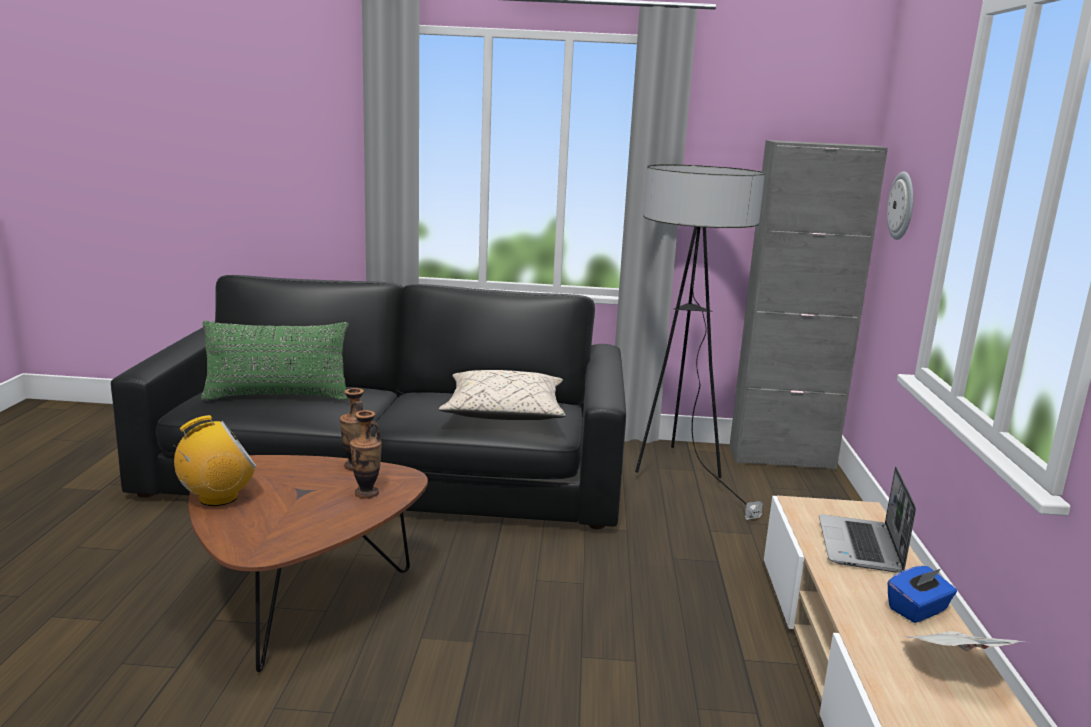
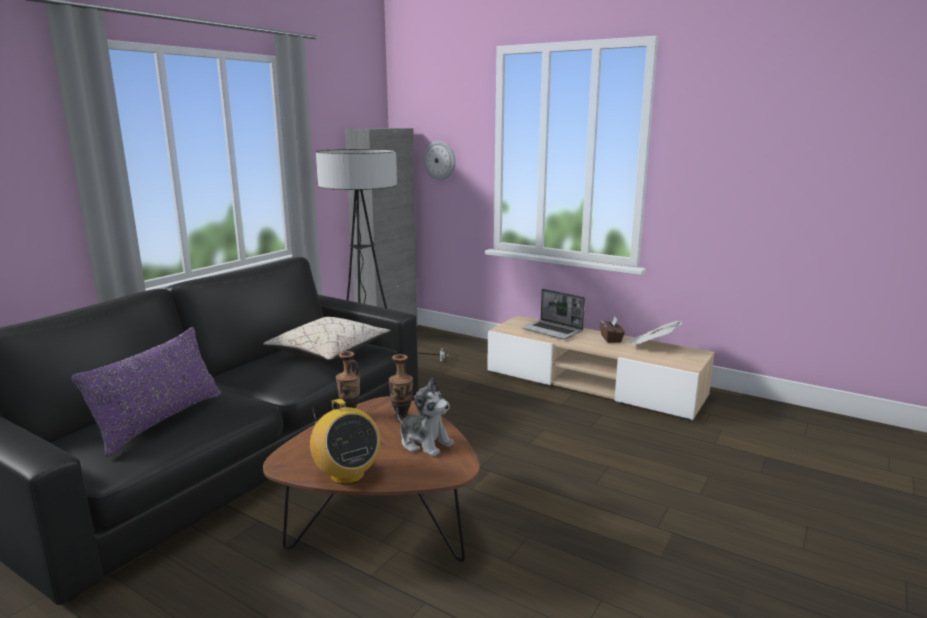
camera: 60 degrees left, 0 degrees up
radio [173,415,256,506] -> radio turned 150 degrees clockwise [310,399,381,485]
green pillow [201,321,349,400] -> purple pillow [72,327,221,457]
blue tissue box [888,566,957,623] -> brown tissue box [600,317,625,343]
none -> plush toy [397,378,454,457]

